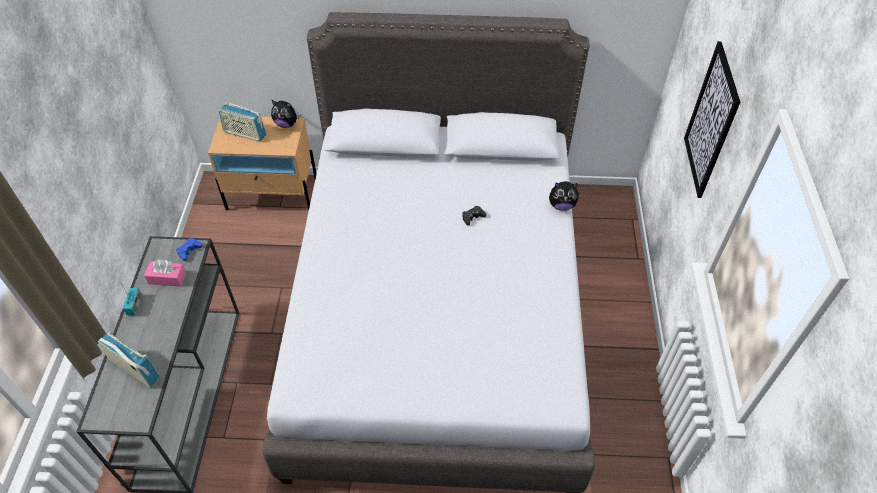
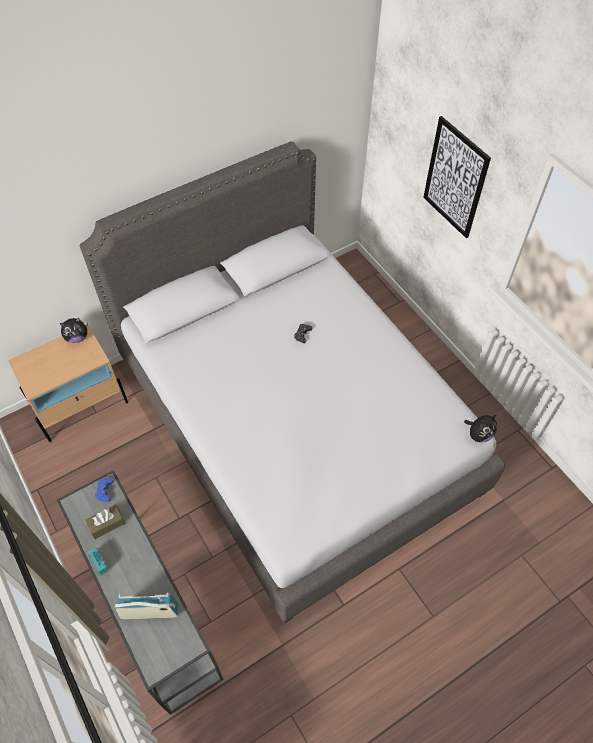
camera: 35 degrees left, 5 degrees up
pink tissue box [144,260,186,287] -> brown tissue box [85,504,125,539]
radio [219,102,266,142] -> none
plush toy [549,181,580,211] -> plush toy moved to [464,414,497,443]

